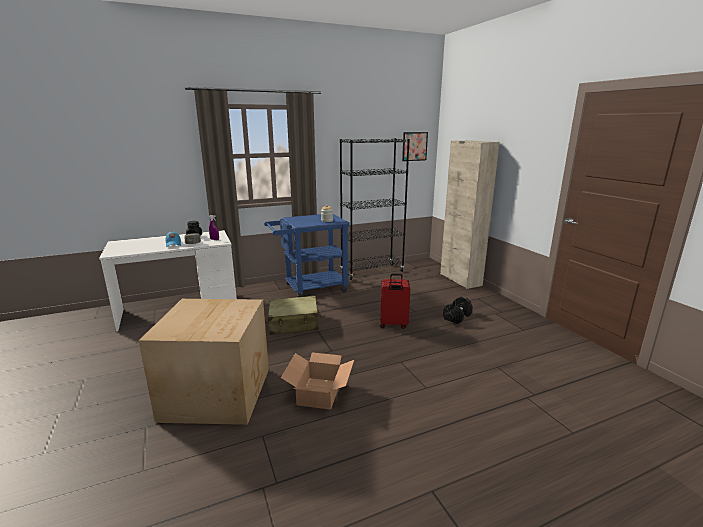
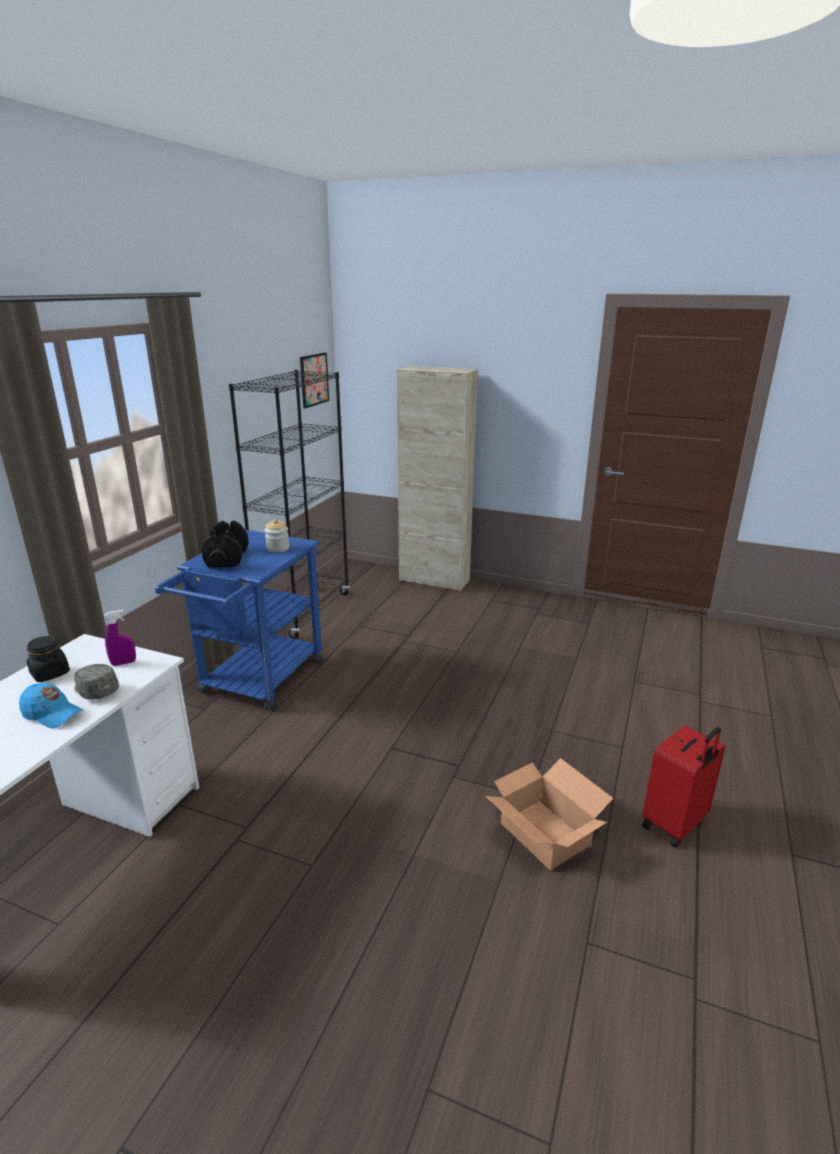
camera: 45 degrees left, 5 degrees up
cardboard box [138,299,269,425] -> none
beige suitcase [268,296,322,335] -> none
red suitcase [380,273,410,329] -> red suitcase moved to [642,725,725,848]
black dumbbell [443,297,473,324] -> black dumbbell moved to [201,520,249,567]

